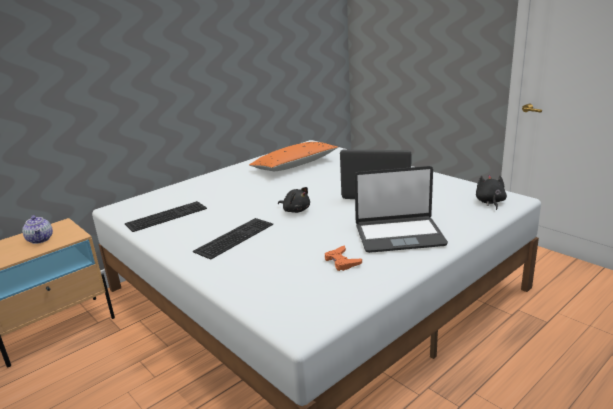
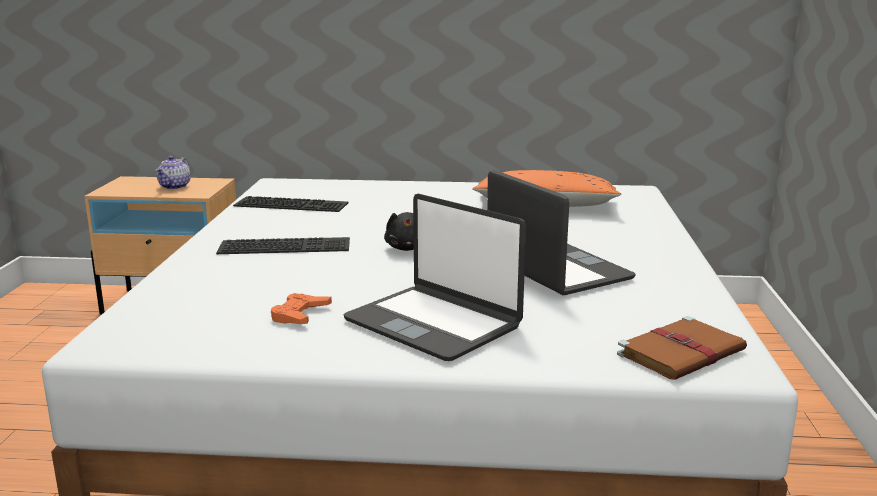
camera: 45 degrees right, 5 degrees down
black plush toy [476,175,507,210] -> brown book [617,316,747,380]

